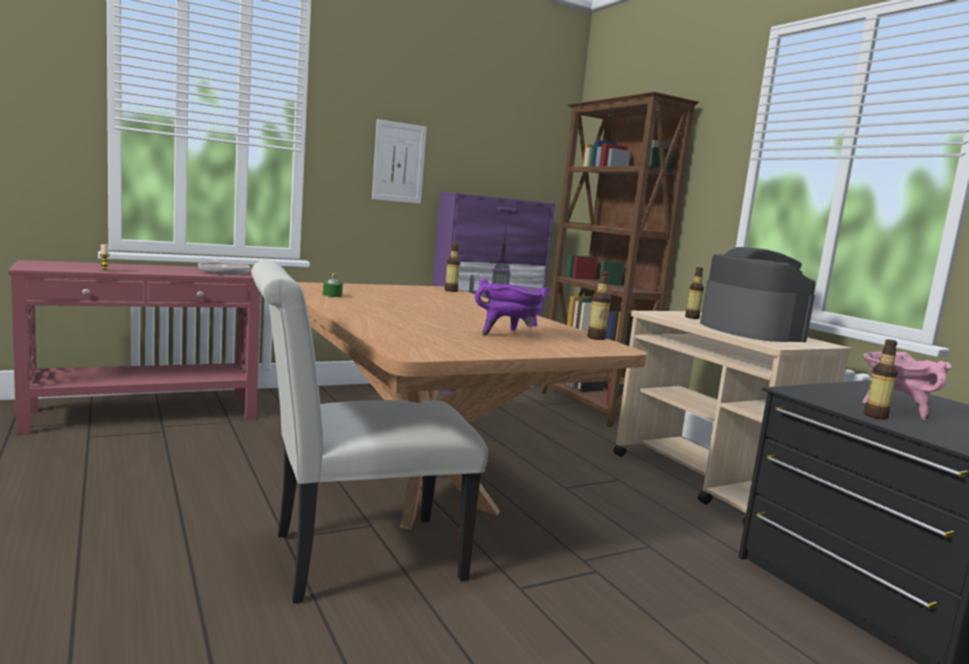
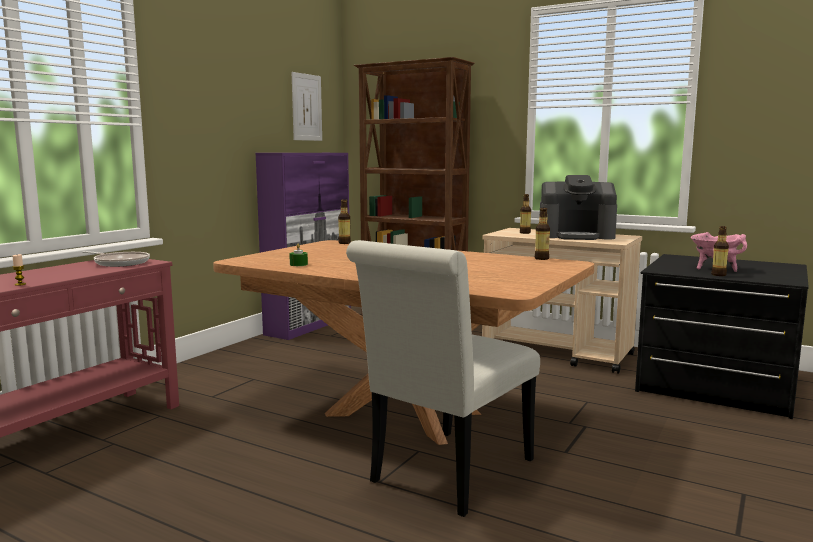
camera: 30 degrees left, 0 degrees up
picture [372,119,427,204] -> picture moved to [292,72,322,141]
purple cooking pot [475,278,550,335] -> none
coffee machine [700,247,816,342] -> coffee machine turned 150 degrees clockwise [540,175,617,240]

